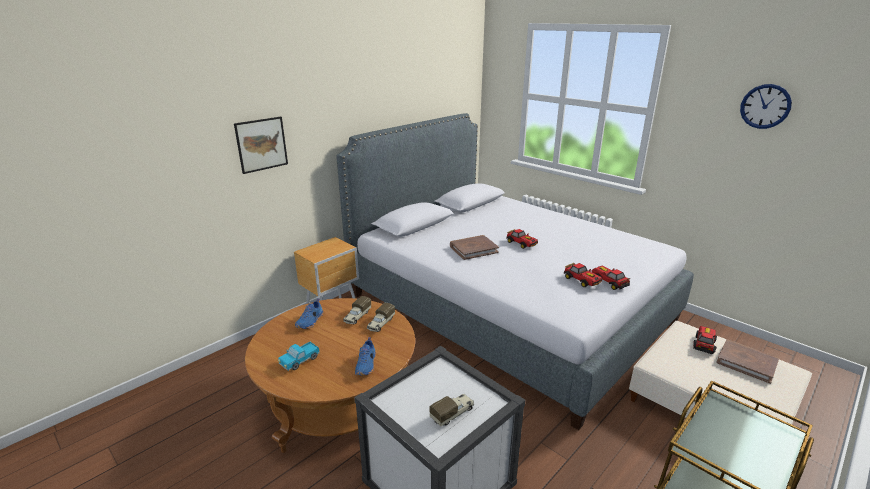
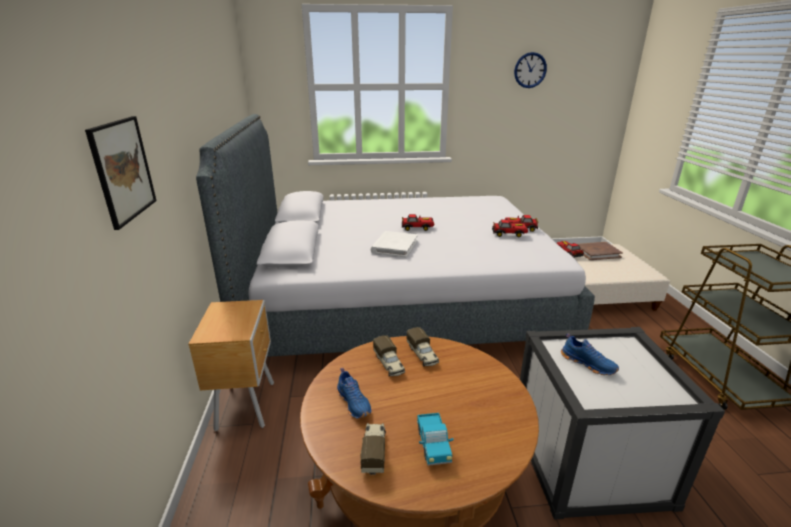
camera: 50 degrees left, 0 degrees up
blue shoe [355,337,376,375] -> blue shoe moved to [561,333,619,375]
toy truck [429,394,474,426] -> toy truck moved to [360,423,386,476]
brown book [450,235,499,260] -> white book [371,231,418,258]

